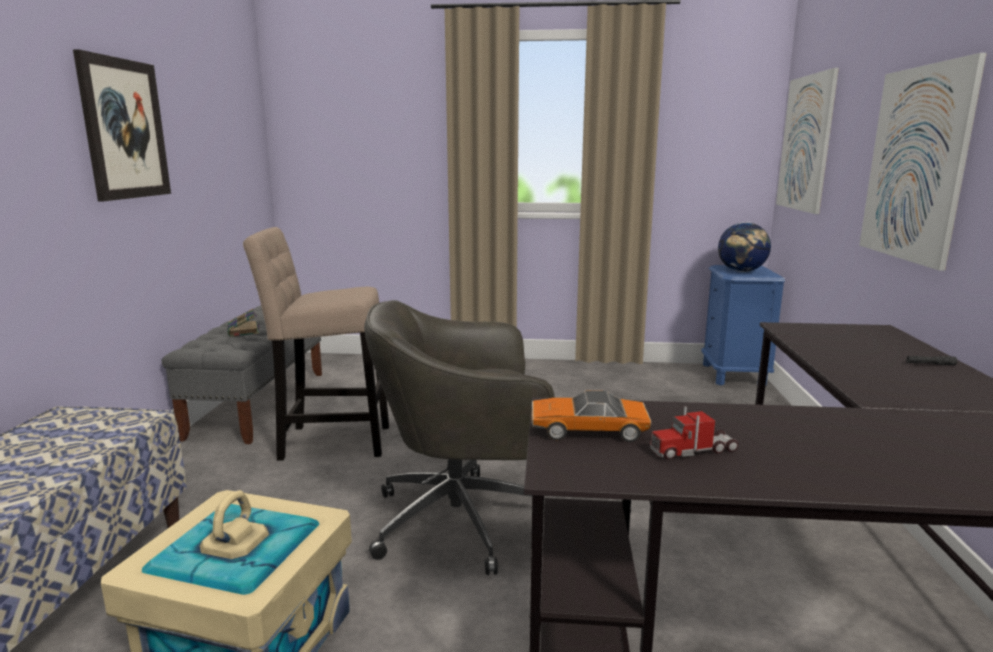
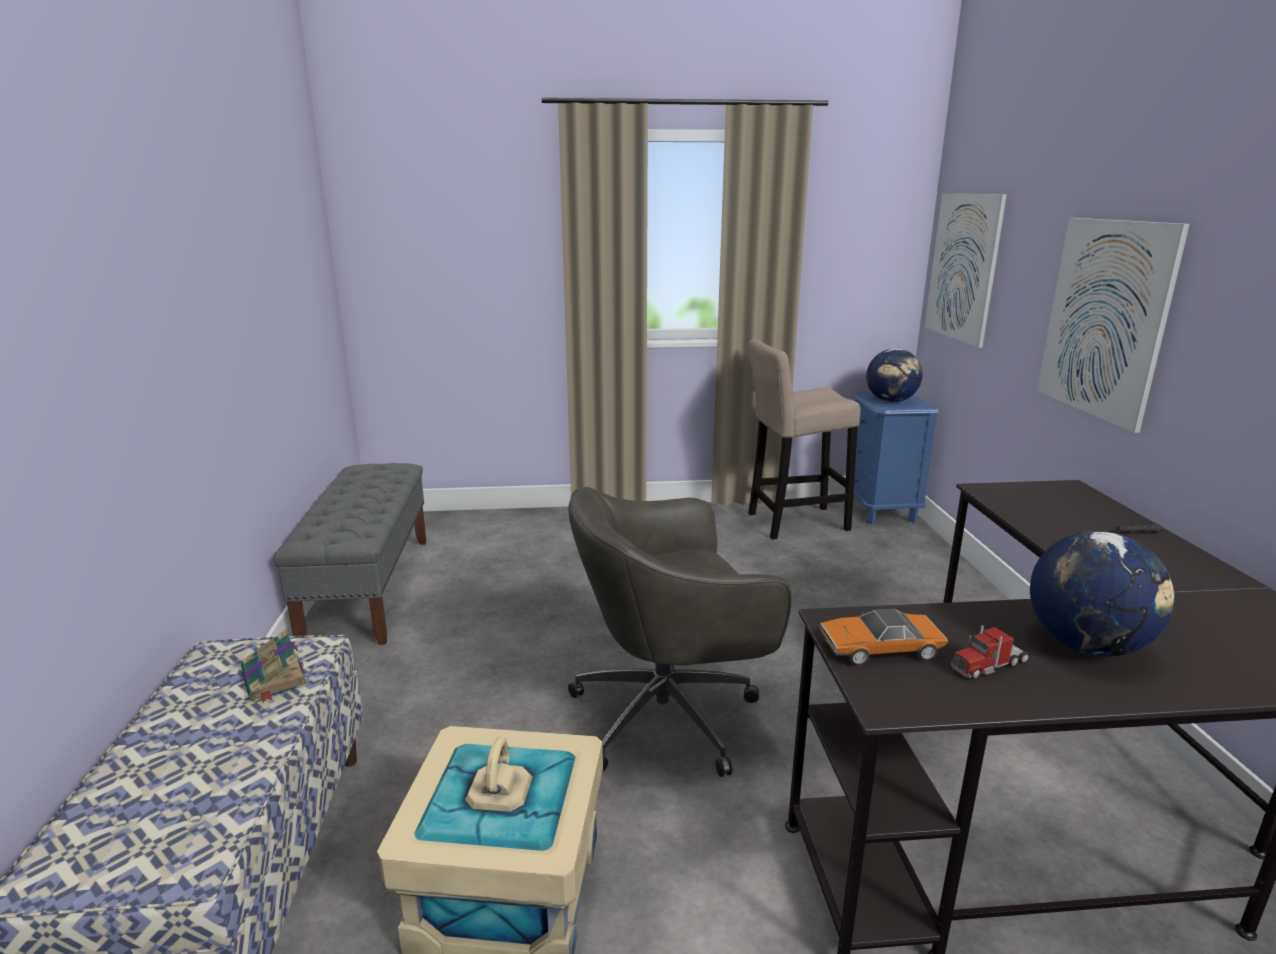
camera: 10 degrees left, 5 degrees up
picture [73,50,171,201] -> none
book [227,309,259,337] -> book moved to [241,629,308,703]
beige stool [243,227,389,461] -> beige stool moved to [749,339,861,540]
none -> globe [1030,531,1175,657]

